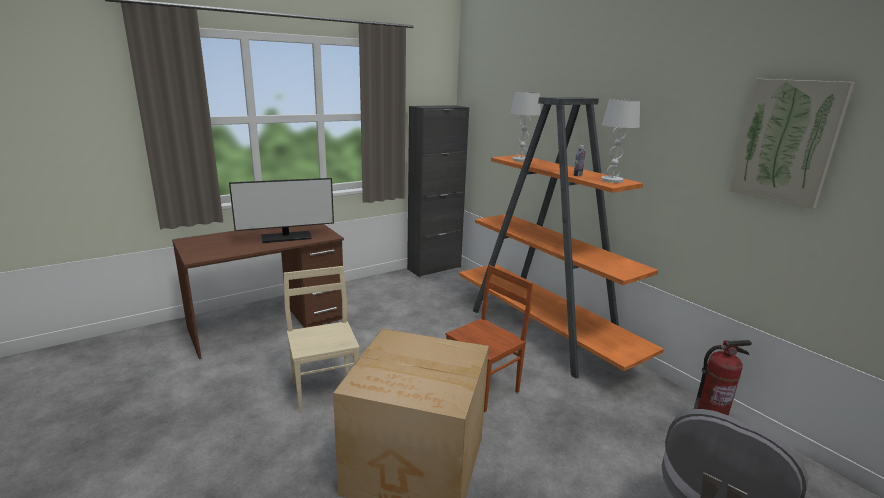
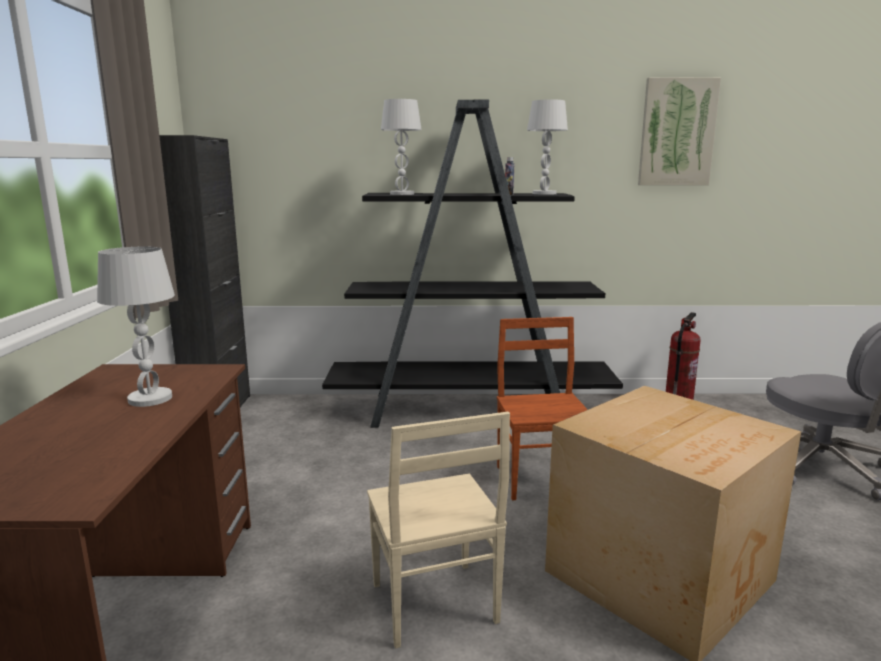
camera: 55 degrees left, 5 degrees down
monitor [229,178,334,243] -> white table lamp [97,247,175,407]
beige chair [284,266,360,413] -> beige chair turned 120 degrees counterclockwise [367,412,510,649]
orange bookcase [459,97,664,379] -> black bookcase [322,99,623,428]

